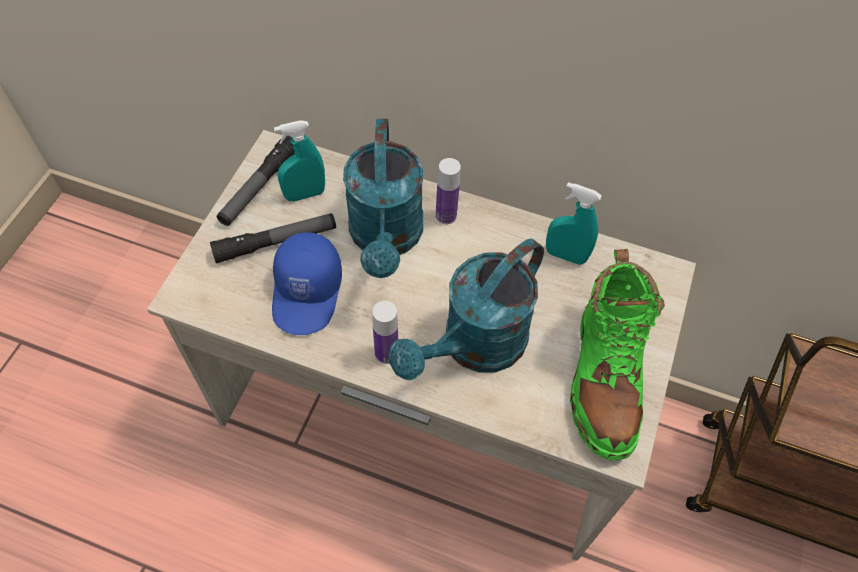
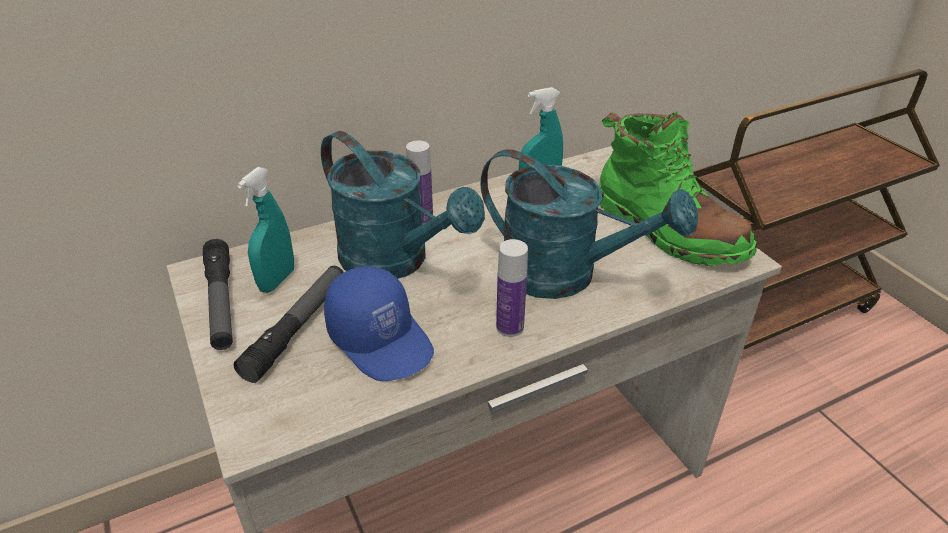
camera: 45 degrees left, 20 degrees down
turquoise watering can [389,238,544,380] -> turquoise watering can turned 60 degrees counterclockwise [480,149,698,299]

